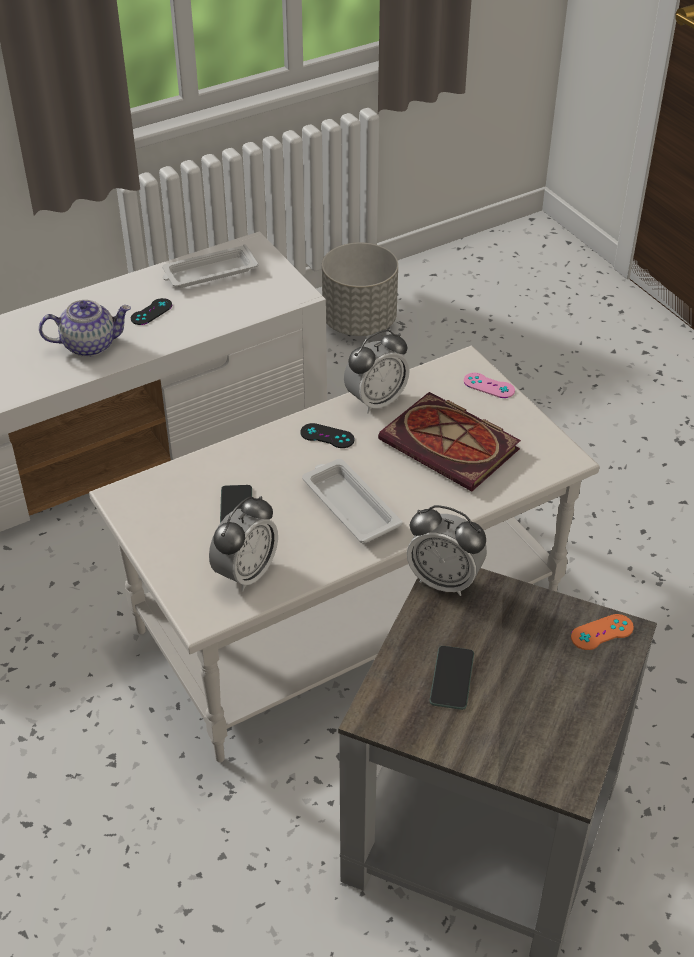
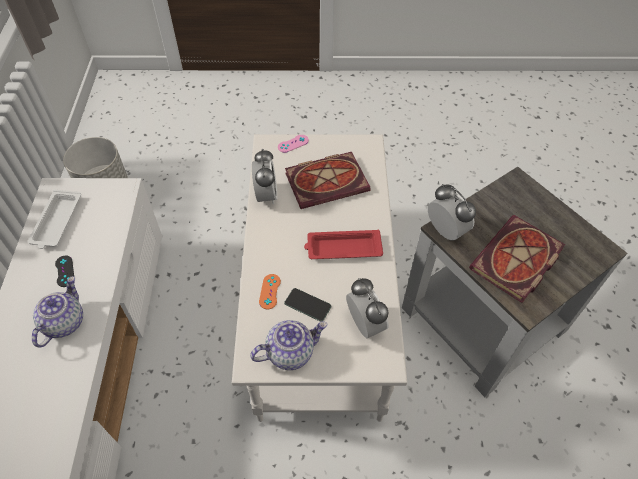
camera: 60 degrees left, 10 degrees up
black game controller [300,423,355,448] -> none
white tray [302,459,403,544] -> red tray [304,230,383,259]
alarm clock [407,505,487,596] -> alarm clock turned 90 degrees counterclockwise [428,184,476,241]
phone [430,646,474,710] -> book [469,215,565,303]
orange game controller [571,614,634,650] -> orange game controller moved to [259,274,281,309]
none -> teapot [250,320,327,370]

